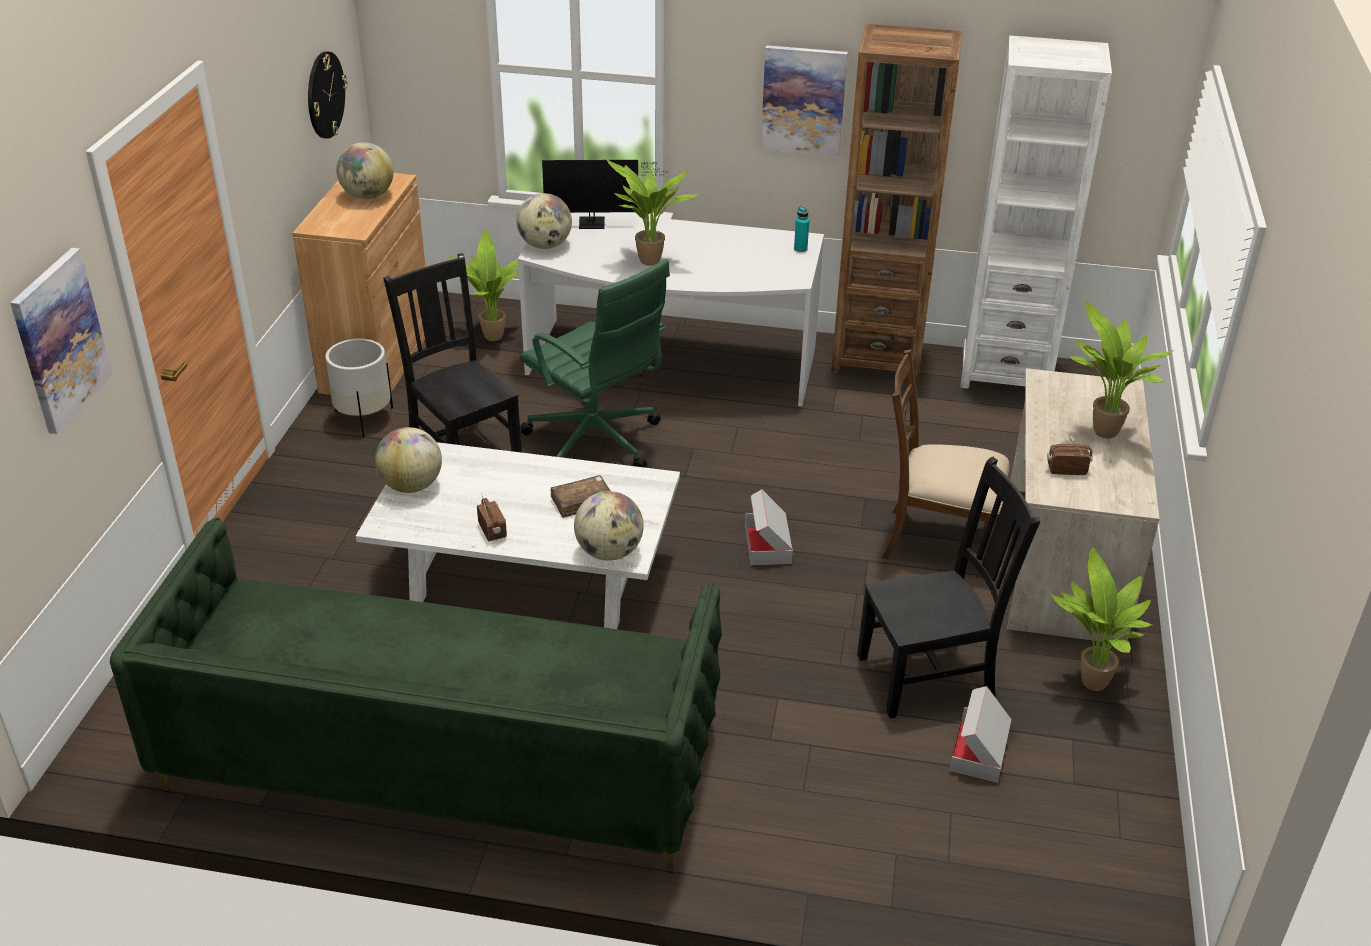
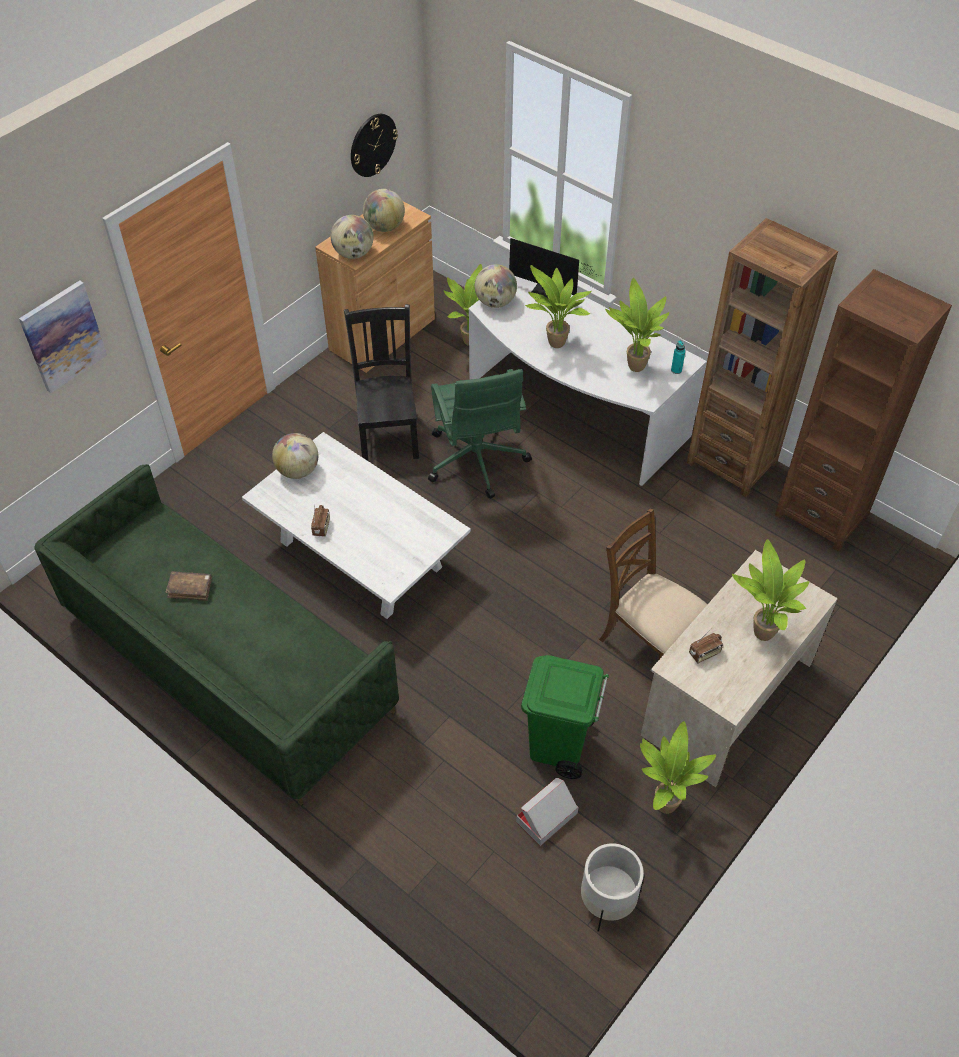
camera: 30 degrees right, 15 degrees up
white planter [325,339,393,438] -> white planter moved to [581,843,645,932]
brown book [551,475,611,518] -> brown book moved to [166,571,212,601]
globe [574,491,644,561] -> globe moved to [330,215,374,259]
cardboard box [745,489,793,565] -> none
picture [761,45,848,156] -> none
black chair [857,457,1040,719] -> green trash can [521,655,609,779]
white bookcase [960,36,1112,389] -> brown bookcase [775,269,952,552]
radio [1047,437,1093,475] -> radio turned 120 degrees clockwise [689,628,723,664]
none -> potted plant [605,278,669,372]

